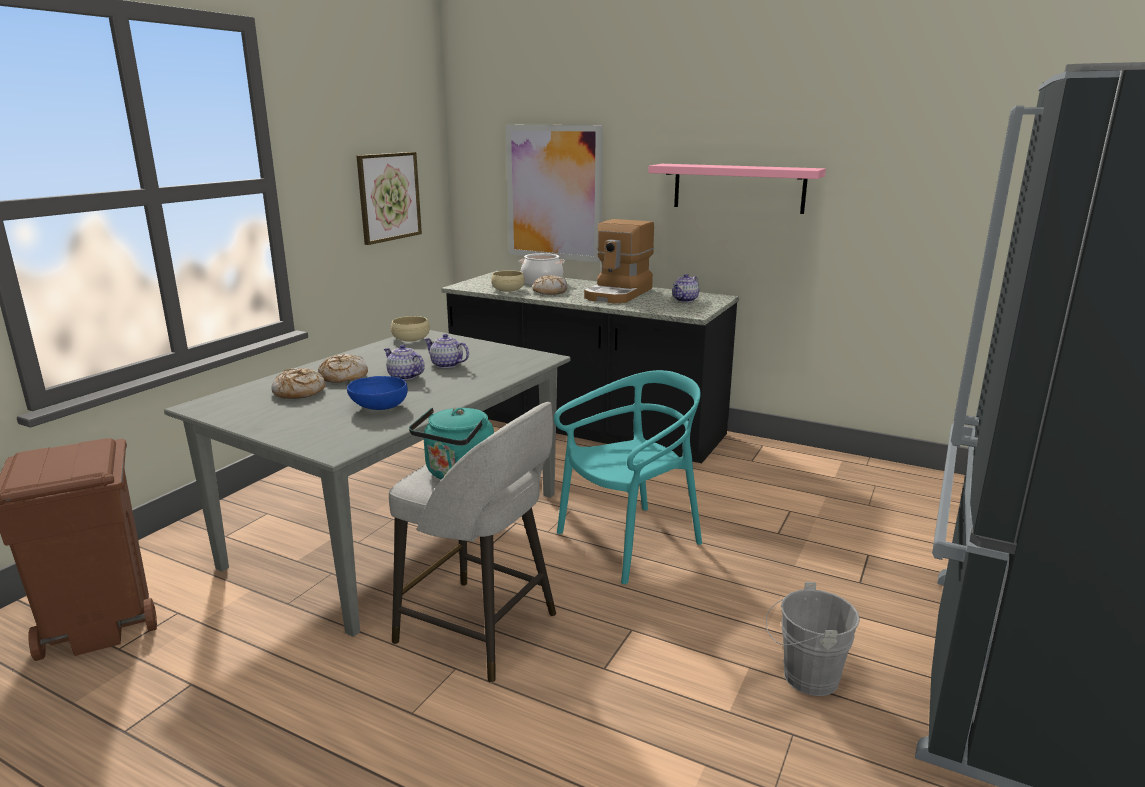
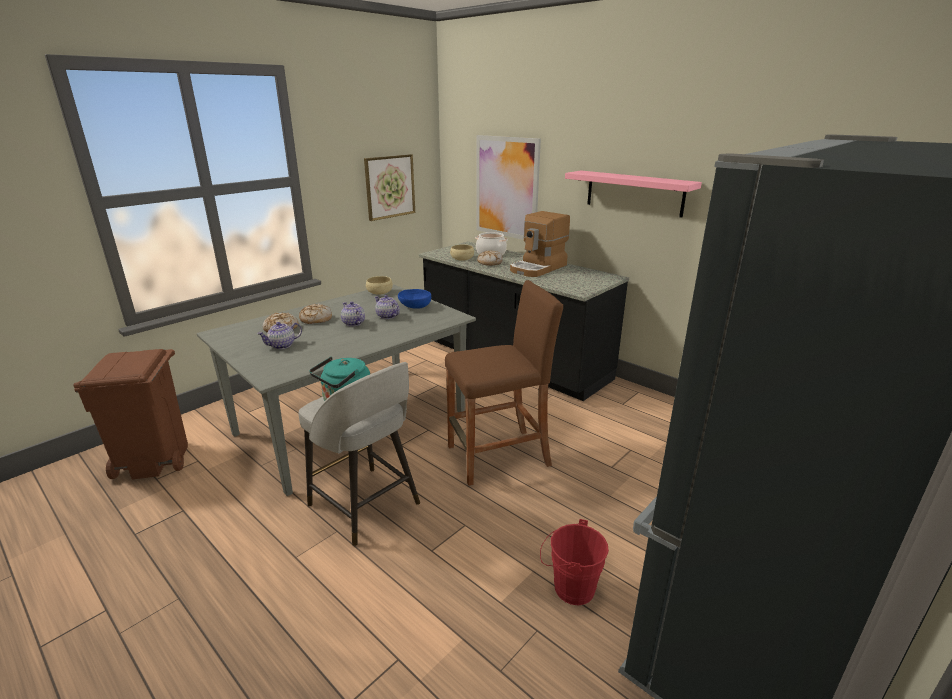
camera: 15 degrees right, 5 degrees up
blue bowl [347,376,408,410] -> blue bowl moved to [398,289,431,309]
turquoise chair [554,370,702,584] -> brown stool [445,280,563,486]
teapot [672,274,699,302] -> teapot moved to [257,322,302,349]
grey bucket [766,582,860,696] -> red bucket [540,519,609,605]

